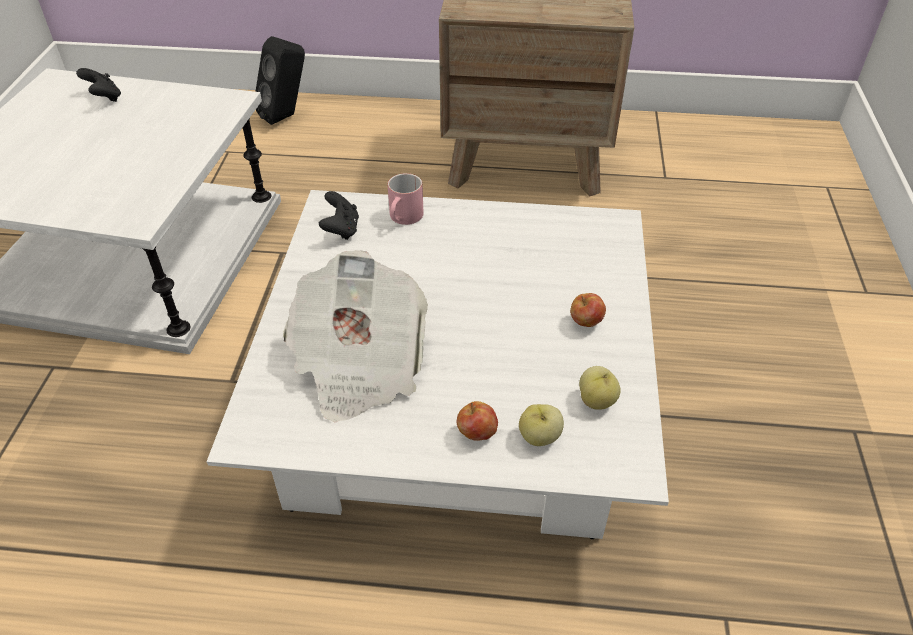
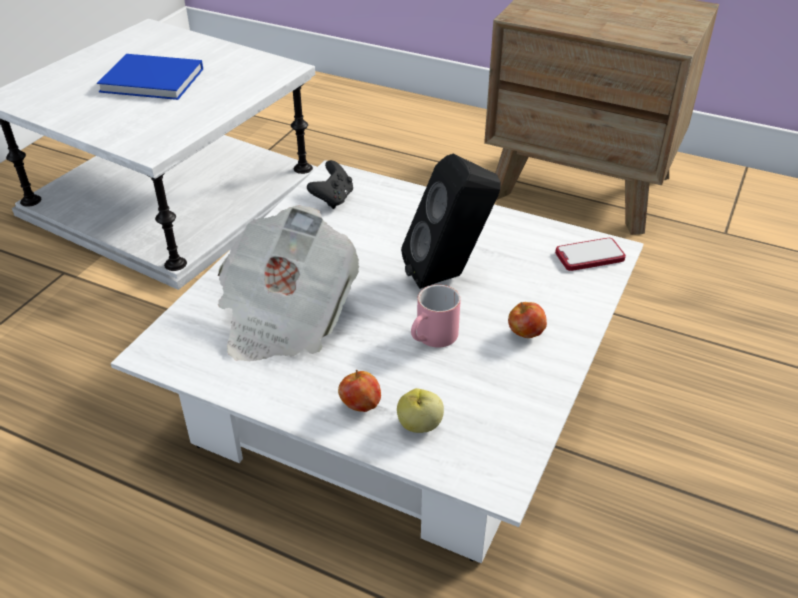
camera: 20 degrees right, 5 degrees down
black game controller [76,68,121,102] -> none
black speaker [255,36,305,125] -> black speaker moved to [401,154,501,289]
pink mug [388,173,424,225] -> pink mug moved to [411,285,461,348]
apple [579,366,621,410] -> none
none -> blue book [97,54,203,100]
none -> phone [555,238,626,271]

